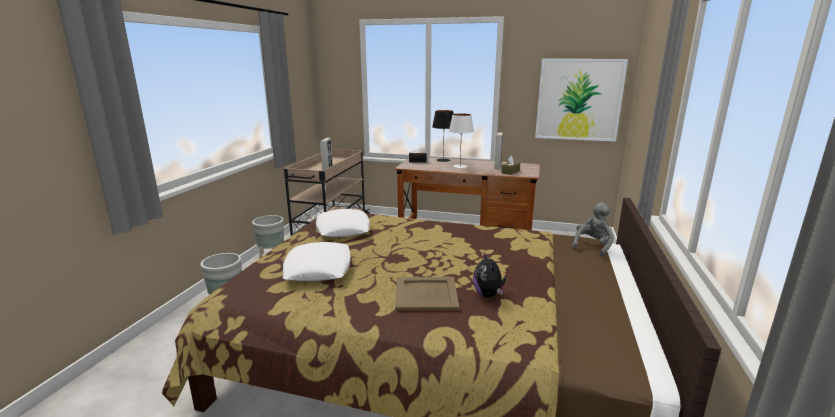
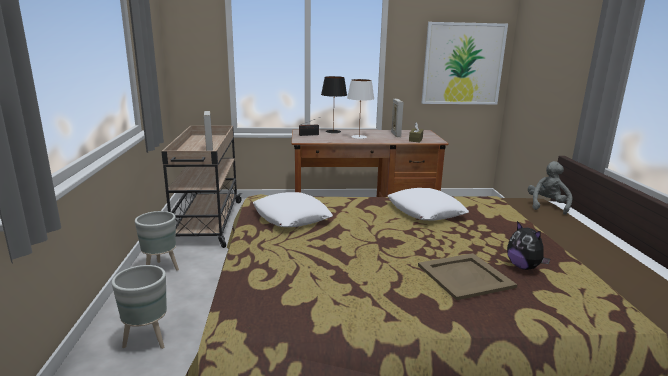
camera: 20 degrees left, 0 degrees up
white pillow [282,242,351,281] -> white pillow moved to [388,188,469,220]

